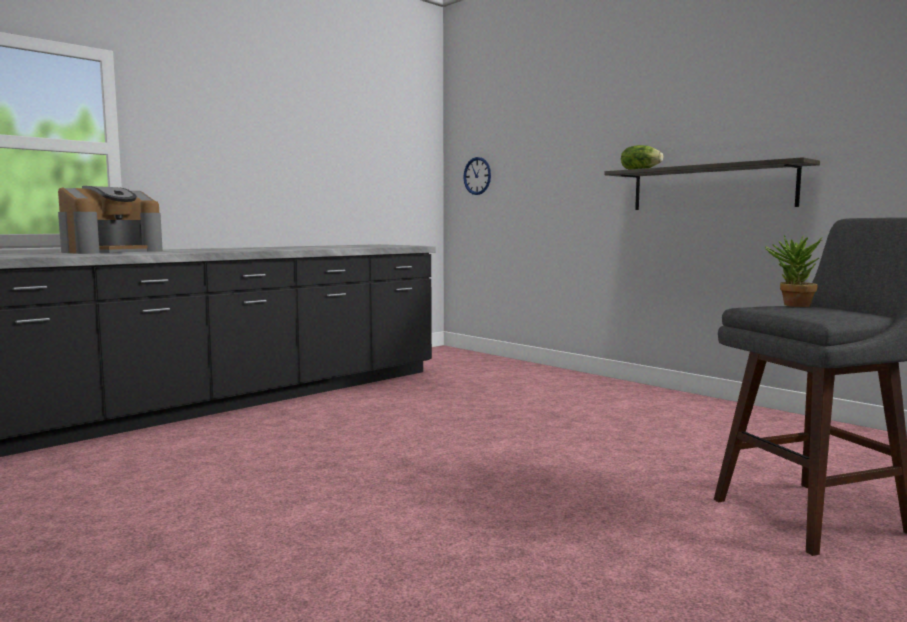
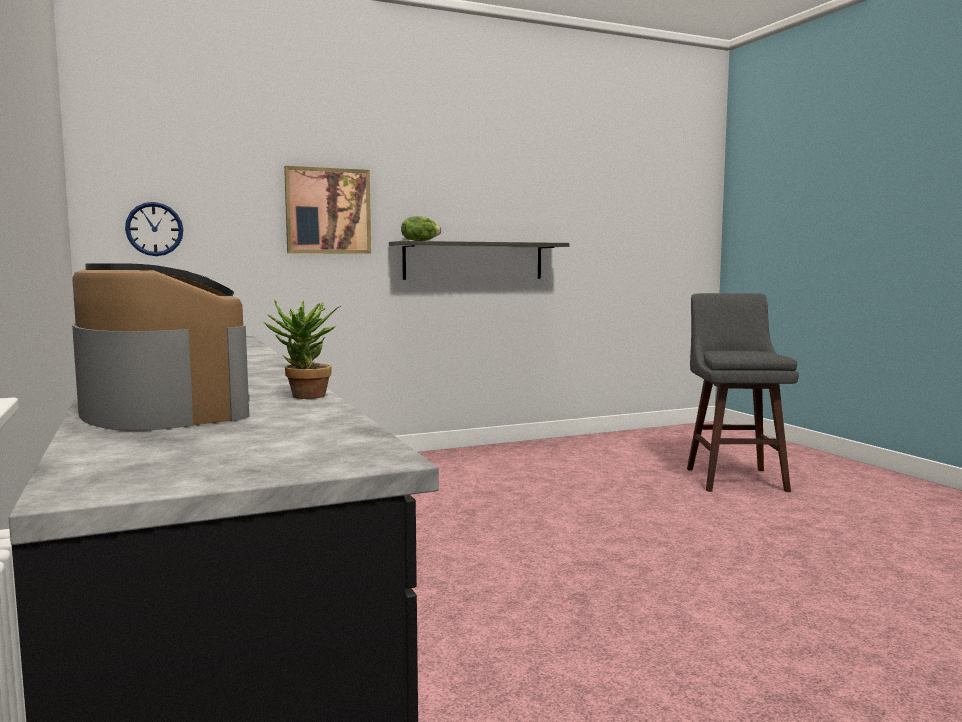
camera: 70 degrees left, 0 degrees up
potted plant [765,235,823,307] -> potted plant moved to [263,300,341,399]
none -> picture [284,166,371,254]

